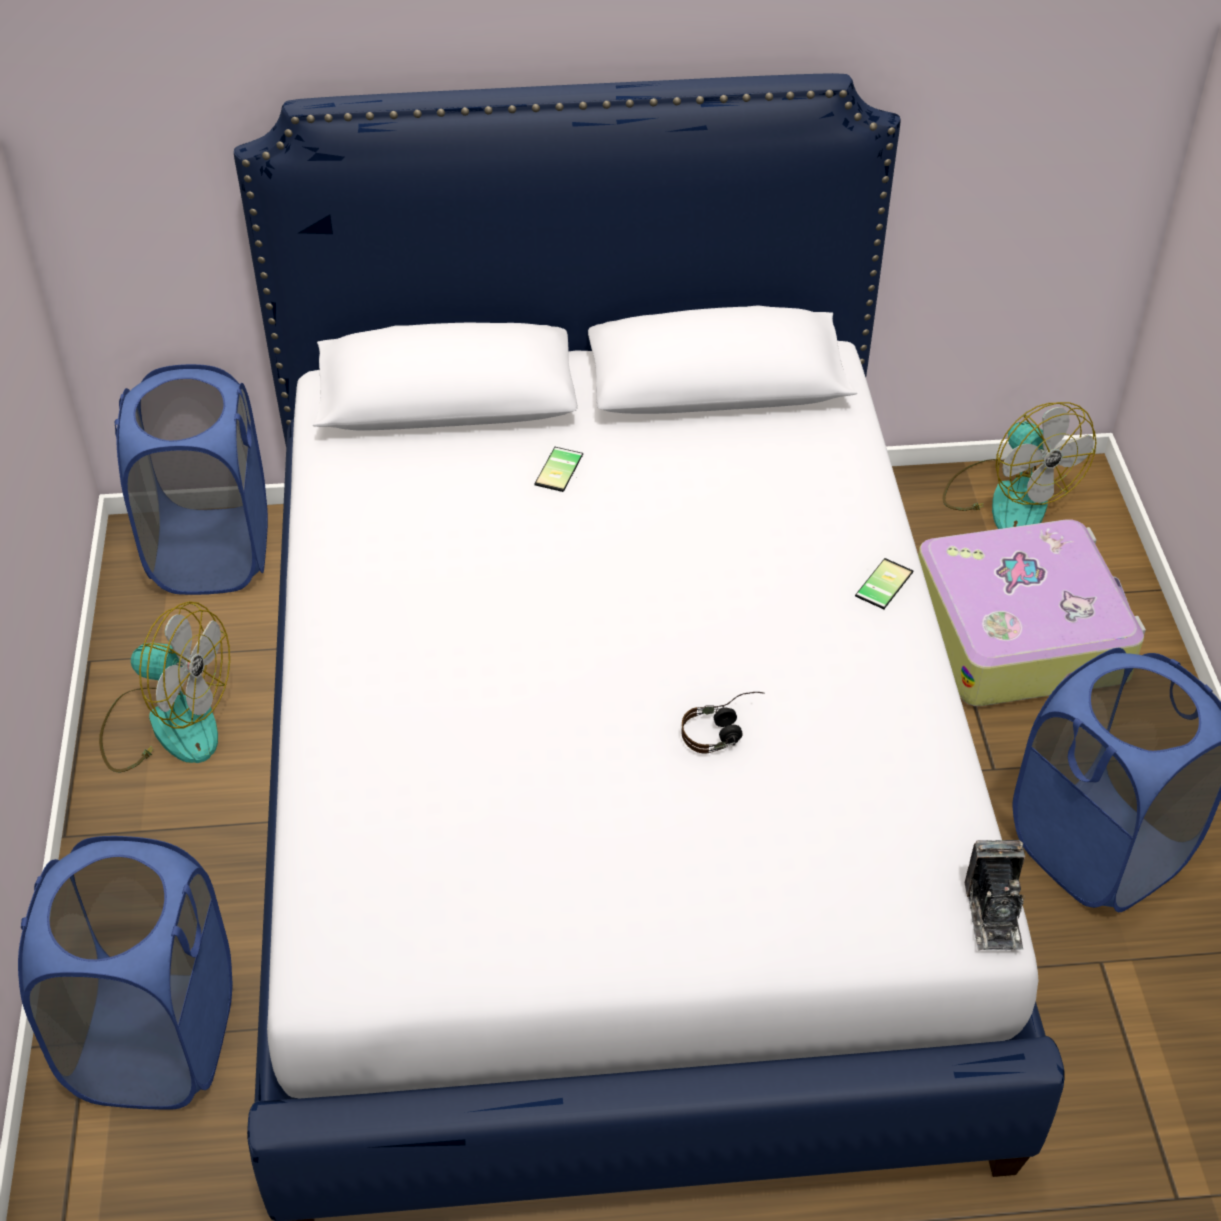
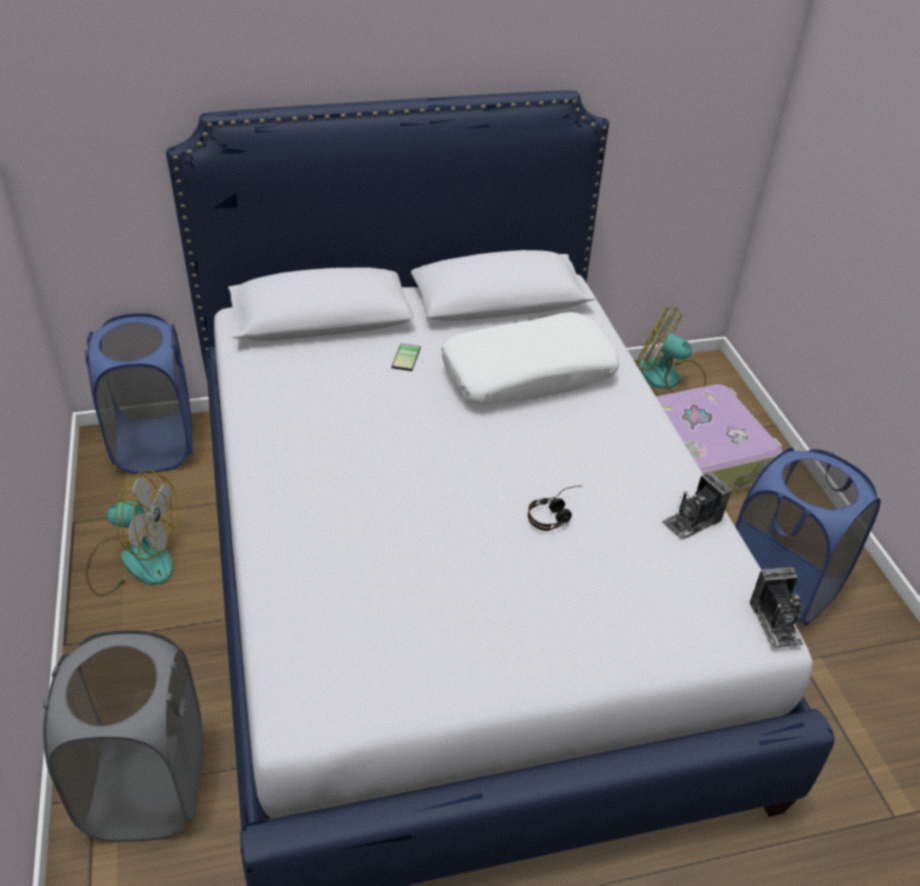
camera: 10 degrees left, 5 degrees down
blue laundry basket [18,836,232,1110] -> grey laundry basket [43,630,203,842]
phone [855,558,913,609] -> none
fan [942,402,1096,529] -> fan turned 150 degrees clockwise [637,306,706,393]
none -> white pillow [441,312,619,405]
none -> camera [662,472,732,540]

